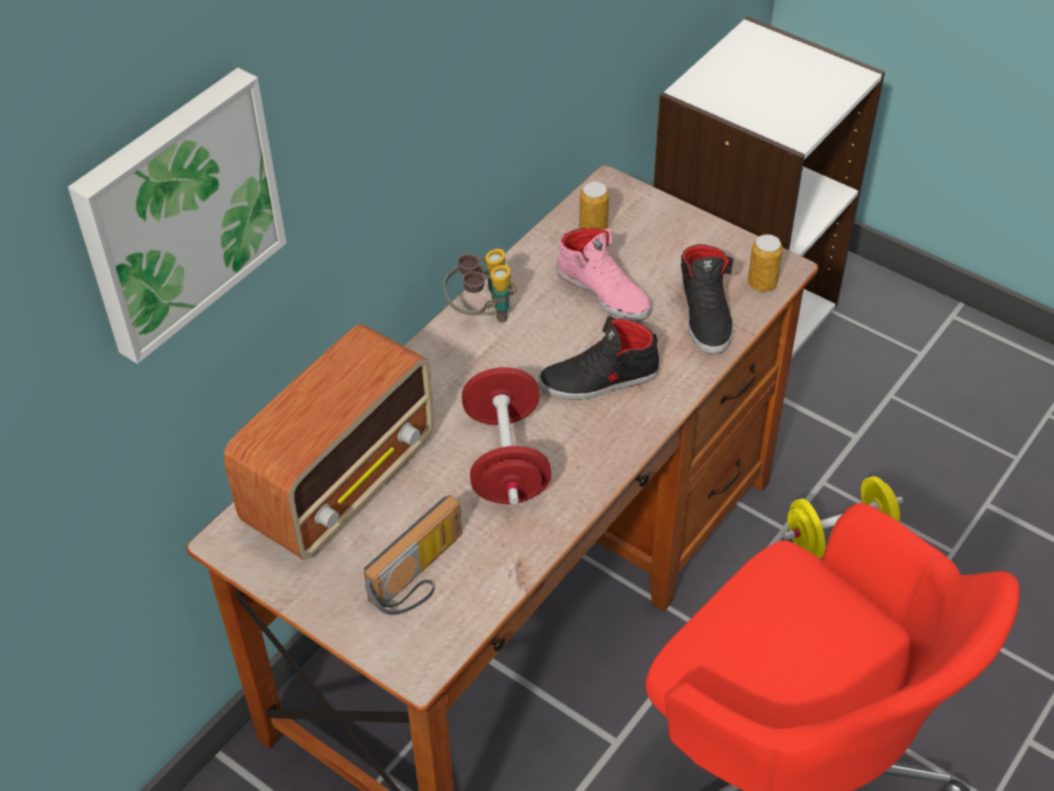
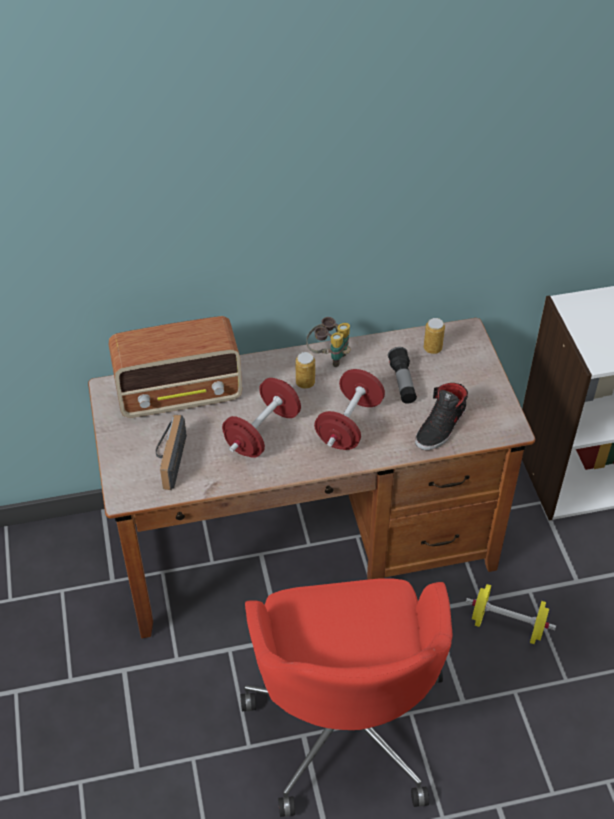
camera: 40 degrees right, 0 degrees up
picture [68,68,287,364] -> none
radio [364,495,462,615] -> radio turned 105 degrees clockwise [156,415,187,490]
black shoe [538,316,660,400] -> red dumbbell [314,369,385,450]
pink shoe [556,228,651,320] -> flashlight [388,347,417,404]
can [748,234,783,292] -> can moved to [296,352,315,389]

